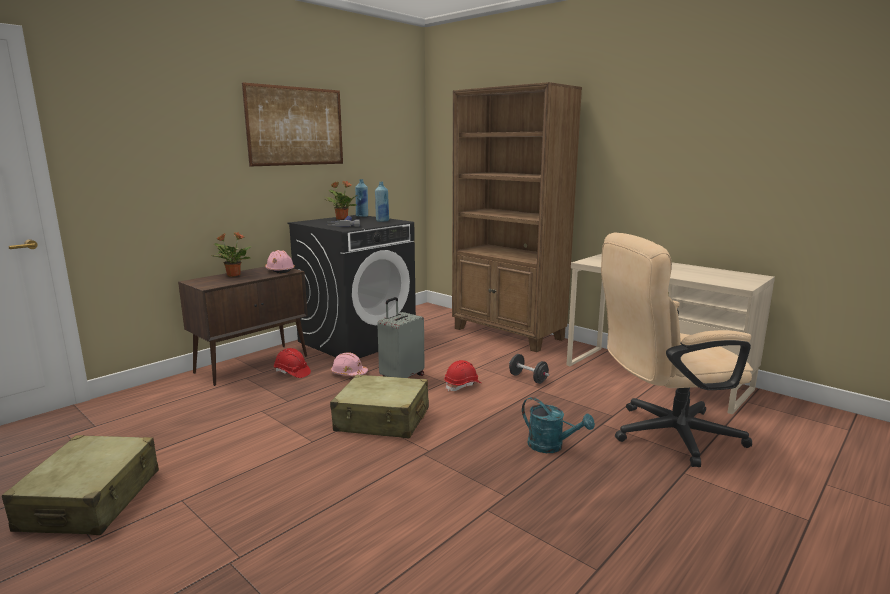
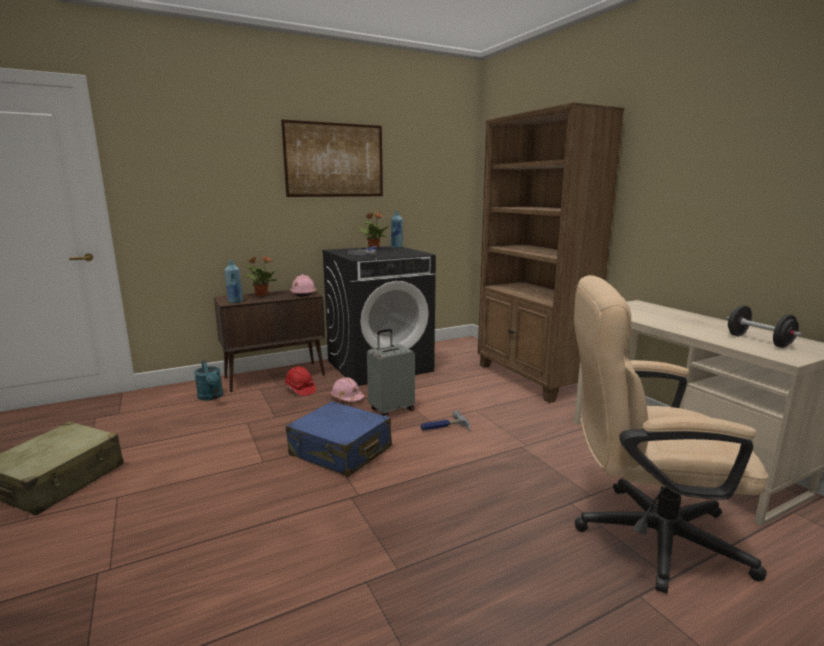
camera: 20 degrees right, 0 degrees up
beige suitcase [330,375,429,438] -> blue suitcase [286,401,392,477]
blue bottle [375,182,389,222] -> blue bottle moved to [224,260,243,303]
red hard hat [444,360,481,392] -> hammer [421,410,470,432]
black dumbbell [509,354,549,384] -> black dumbbell moved to [727,305,802,348]
turquoise watering can [522,397,595,453] -> turquoise watering can moved to [194,360,223,401]

